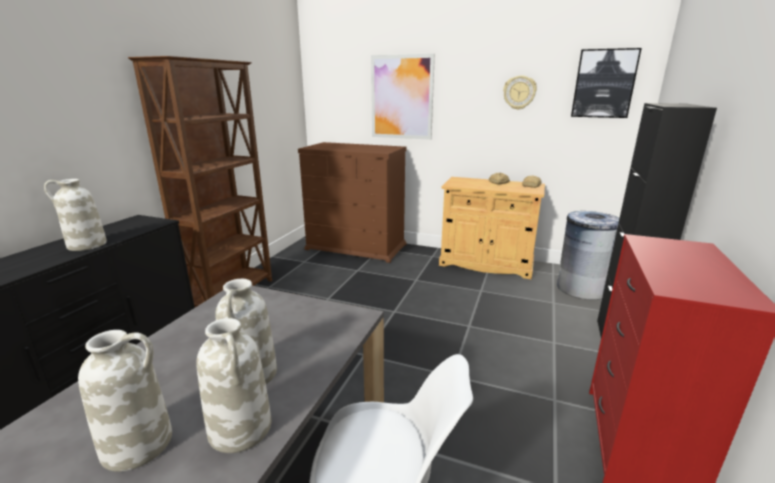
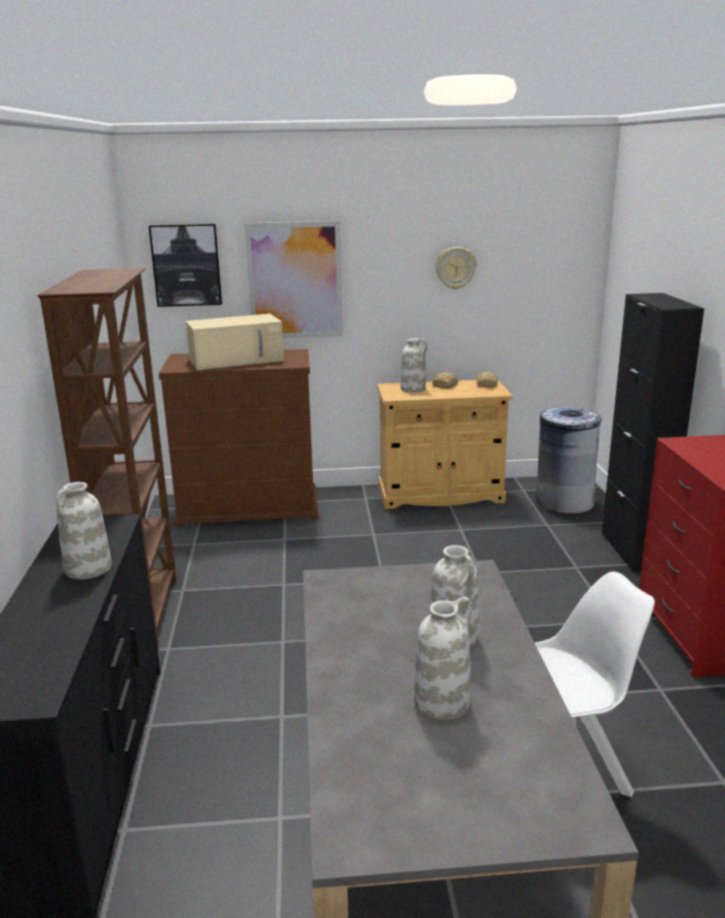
camera: 25 degrees left, 0 degrees up
white vase [196,318,271,453] -> white vase moved to [401,338,427,392]
picture [571,48,642,118] -> picture moved to [149,224,222,307]
none -> beige microwave [186,314,284,370]

